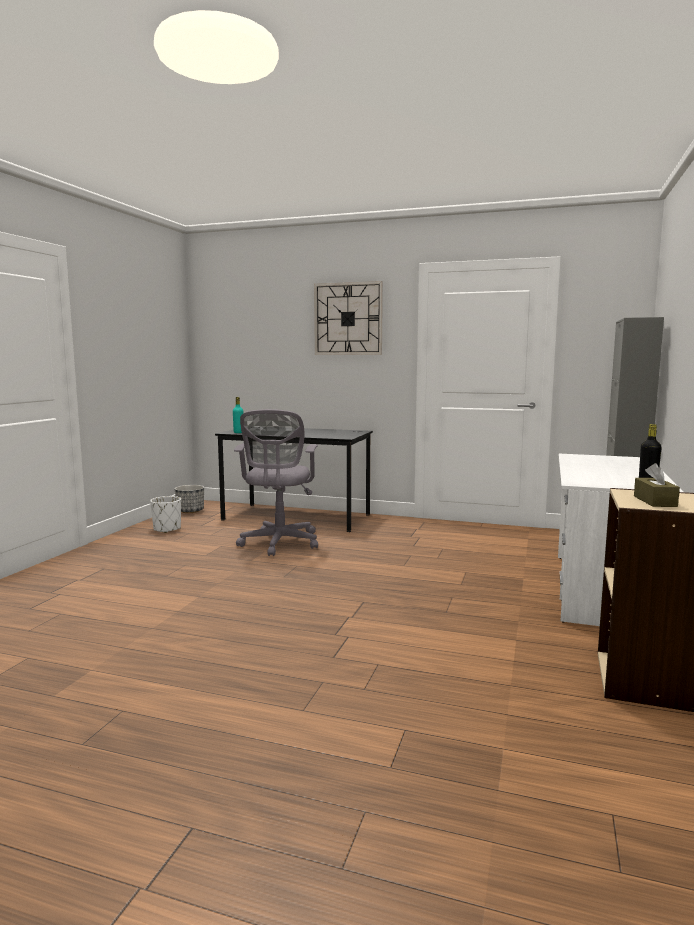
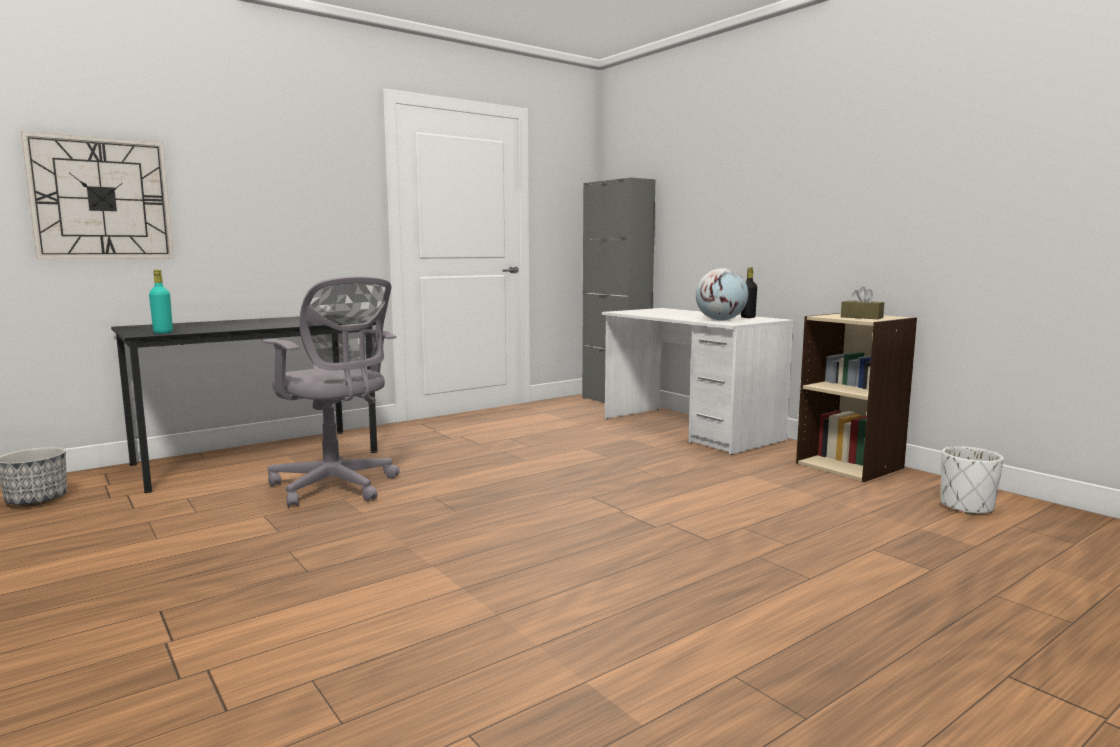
camera: 55 degrees left, 0 degrees up
white planter [150,496,181,533] -> white planter moved to [941,446,1004,515]
wall clock [314,281,383,355] -> wall clock moved to [21,131,174,259]
none -> globe [696,268,748,320]

